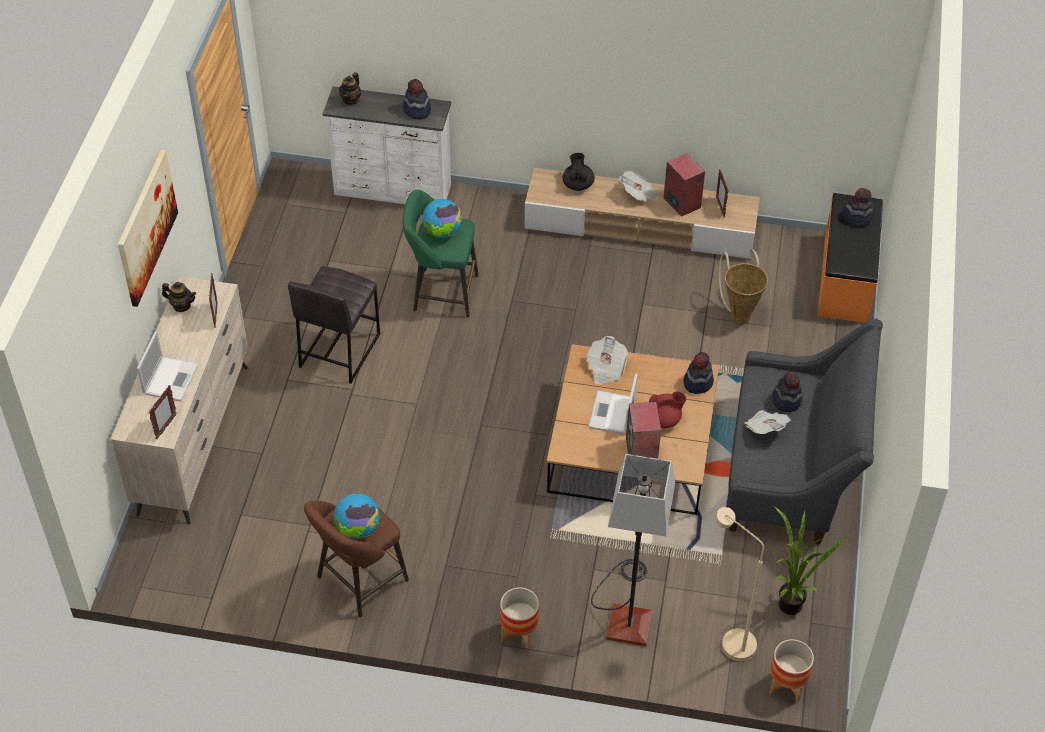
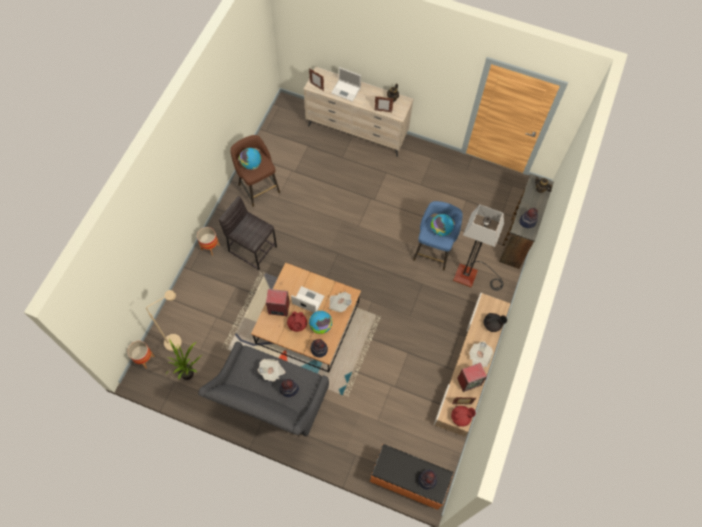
camera: 100 degrees right, 15 degrees up
picture [118,150,178,307] -> none
grey stool [288,266,380,384] -> grey stool moved to [219,196,277,270]
white dresser [322,86,451,204] -> brown dresser [499,174,554,269]
green stool [403,190,479,318] -> blue stool [413,201,463,270]
floor lamp [591,454,675,646] -> floor lamp moved to [453,204,504,291]
basket [719,249,768,325] -> none
none -> globe [309,311,332,334]
none -> red teapot [451,406,476,427]

